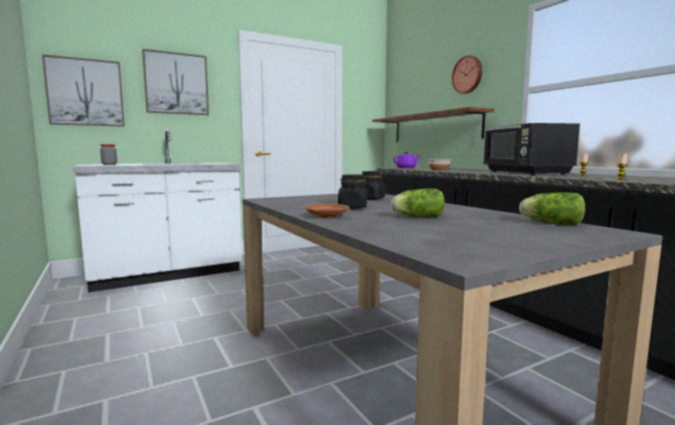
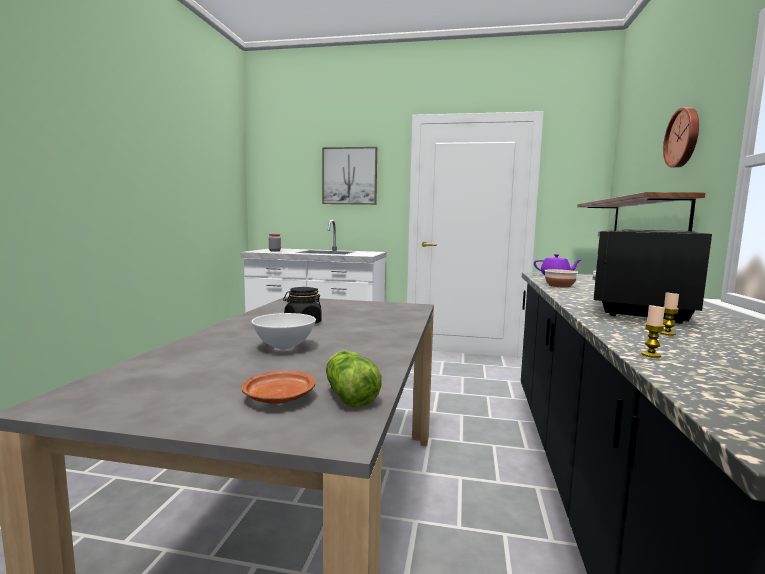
camera: 40 degrees right, 0 degrees up
picture [42,54,125,127] -> none
brown plate [305,204,350,218] -> brown plate moved to [241,371,316,404]
black jar [361,171,385,200] -> none
lettuce [391,188,445,218] -> white bowl [252,313,316,351]

